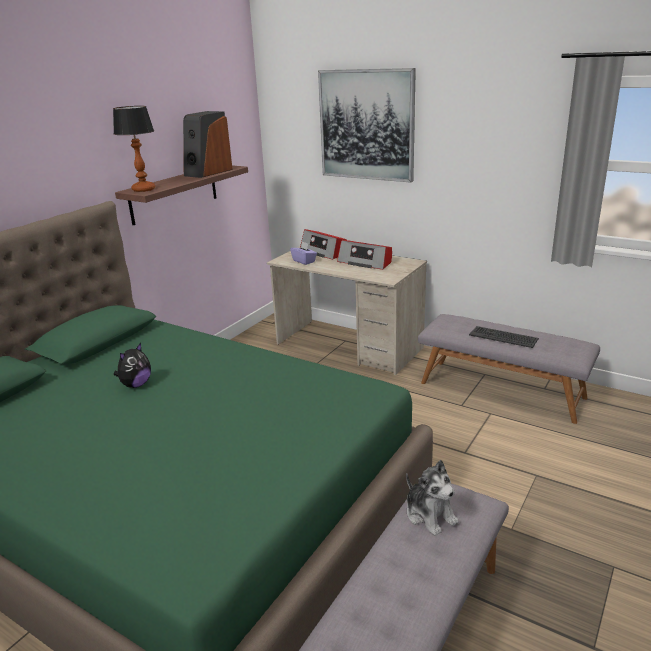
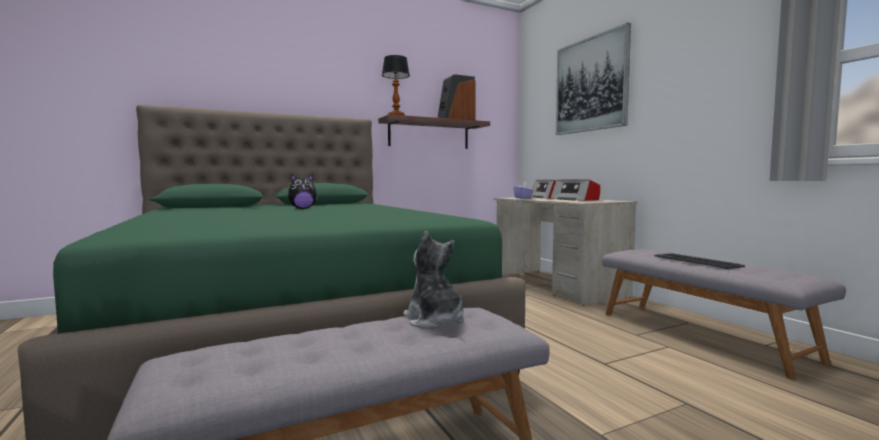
camera: 30 degrees right, 20 degrees down
plush toy [406,460,459,536] -> plush toy turned 150 degrees clockwise [404,231,464,329]

